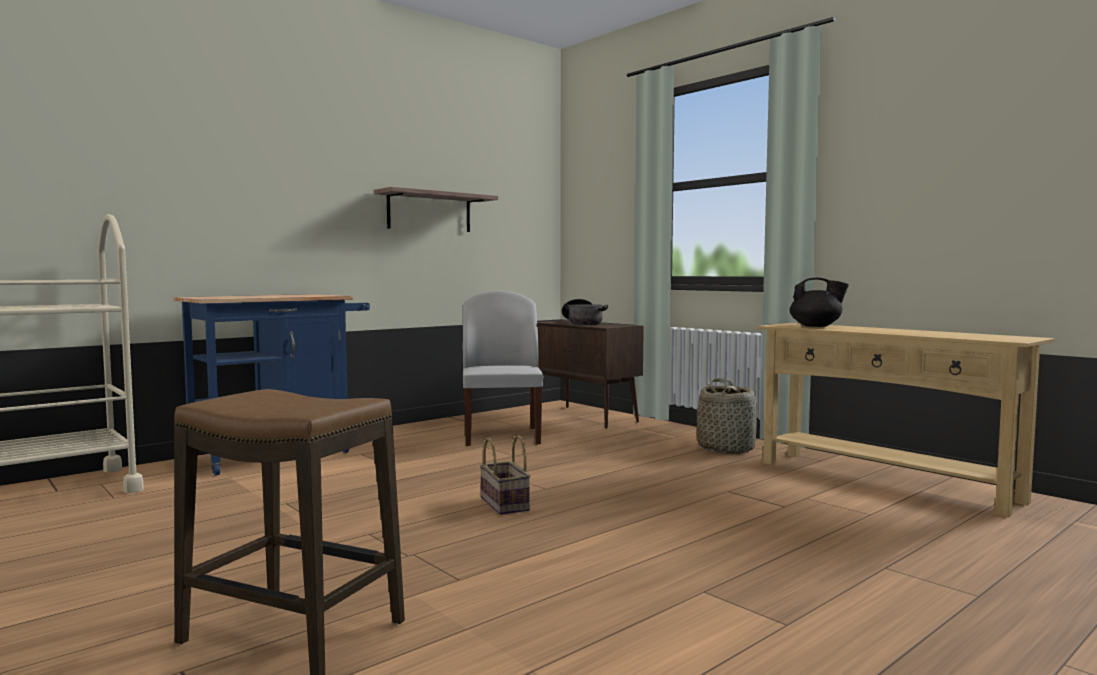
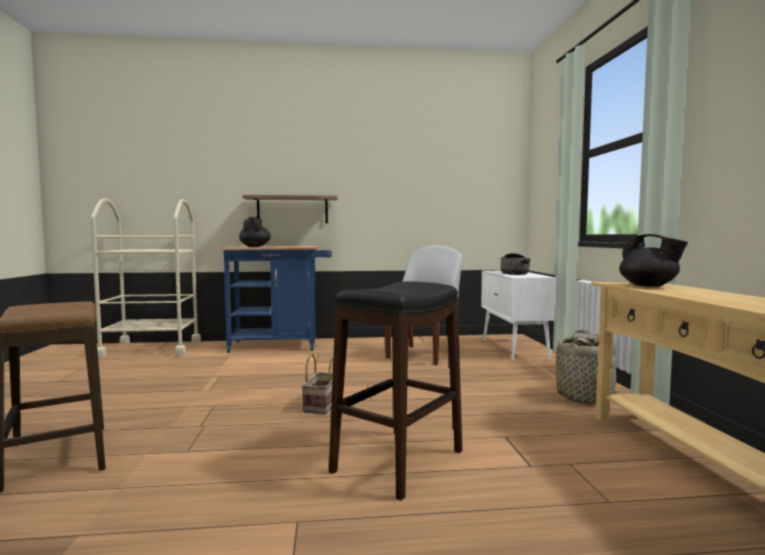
camera: 35 degrees right, 0 degrees up
shelf [374,187,498,232] -> shelf moved to [242,195,338,223]
brown cabinet [537,320,644,429] -> white cabinet [481,271,557,362]
none -> black teapot [239,217,271,247]
none -> black stool [329,281,462,501]

